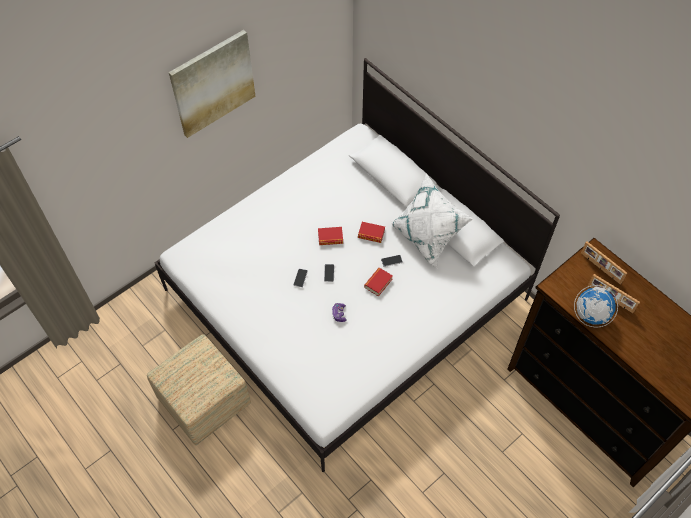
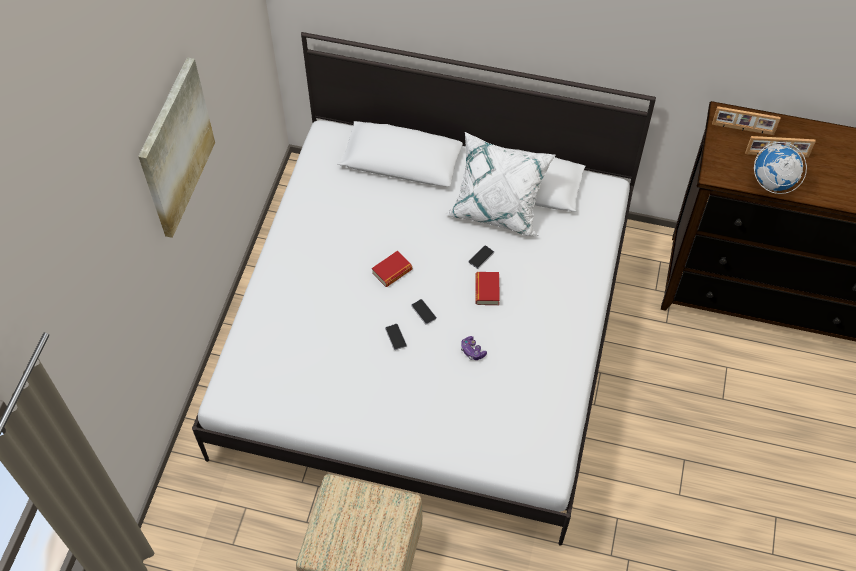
camera: 35 degrees left, 0 degrees up
book [358,222,385,243] -> none

